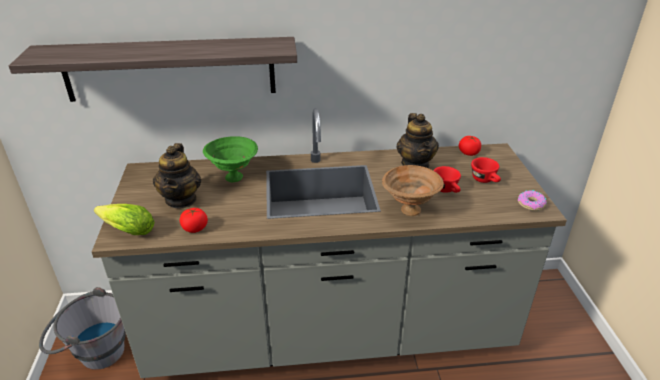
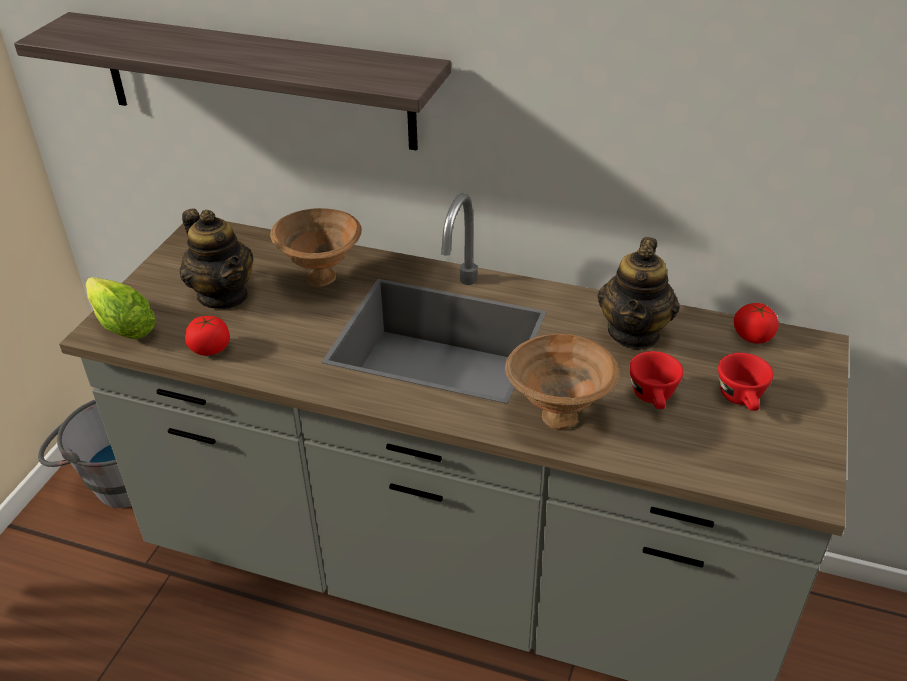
camera: 25 degrees right, 5 degrees up
teapot [153,143,201,209] -> teapot turned 60 degrees counterclockwise [180,208,254,309]
green bowl [203,136,258,183] -> brown bowl [270,208,362,287]
donut [518,190,547,211] -> none

